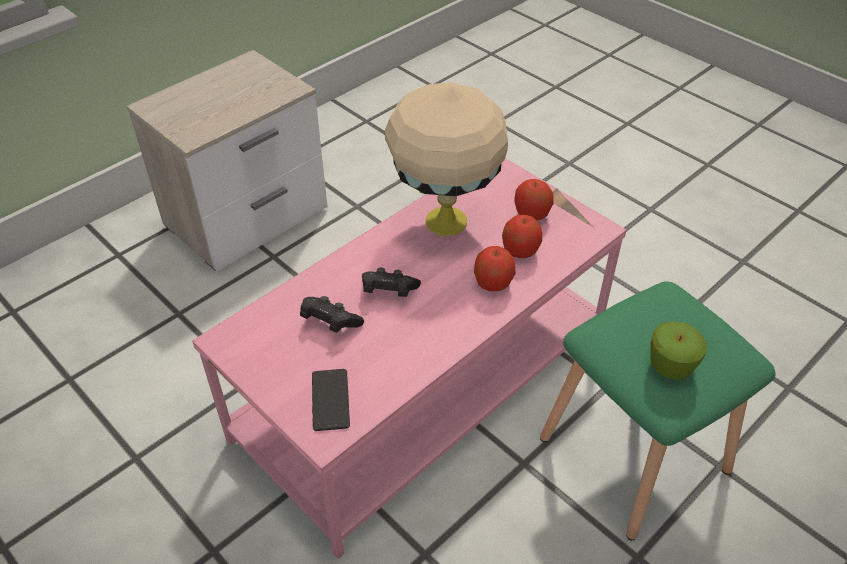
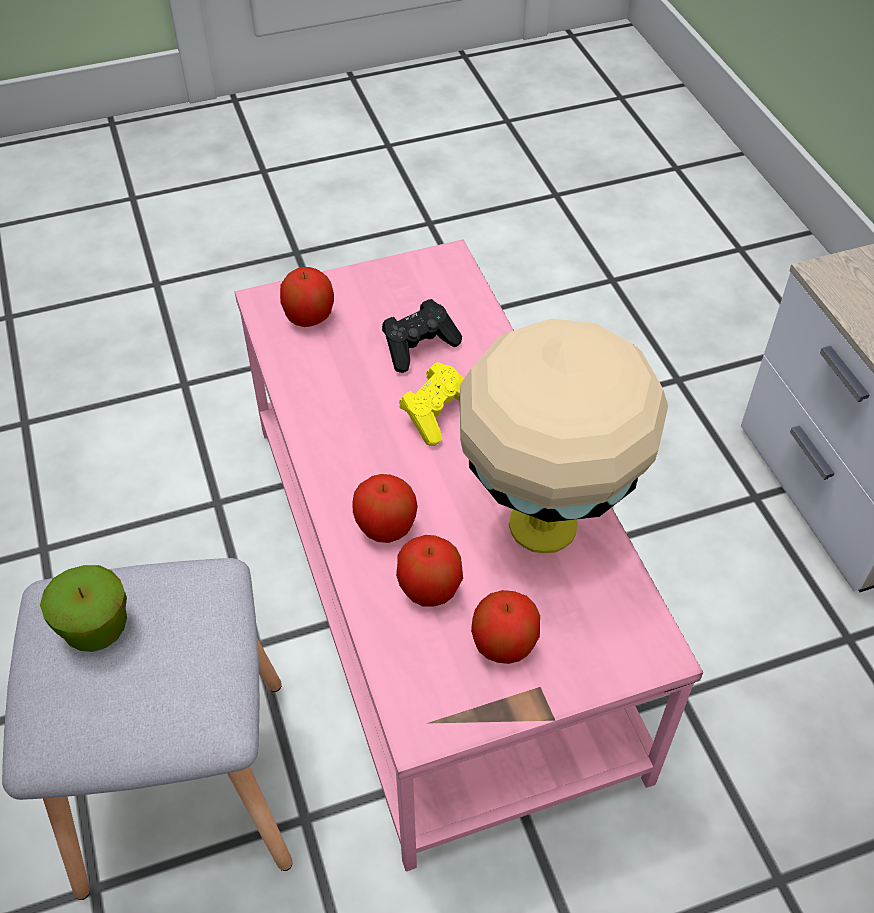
camera: 115 degrees right, 5 degrees up
phone [312,369,350,431] -> apple [280,267,334,327]
black game controller [362,268,421,297] -> yellow game controller [399,362,464,446]
green stool [540,281,776,540] -> grey stool [2,558,293,900]

